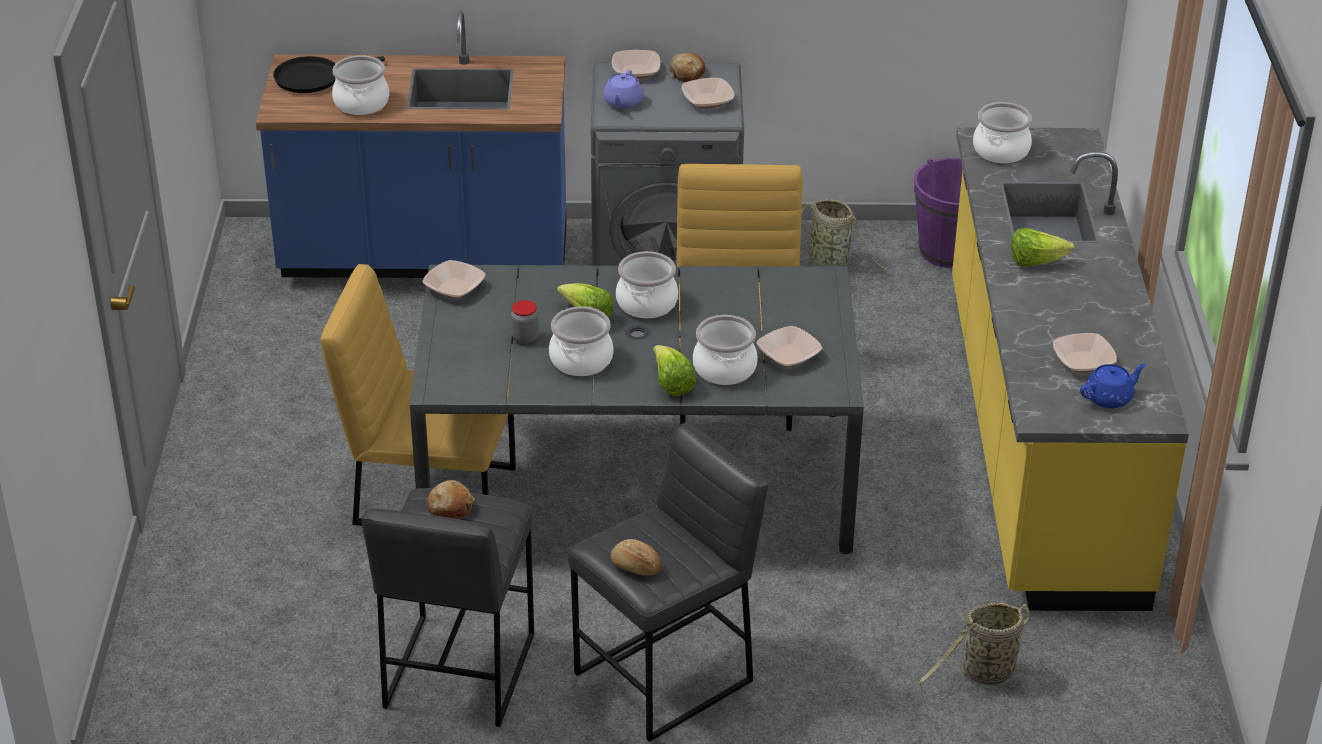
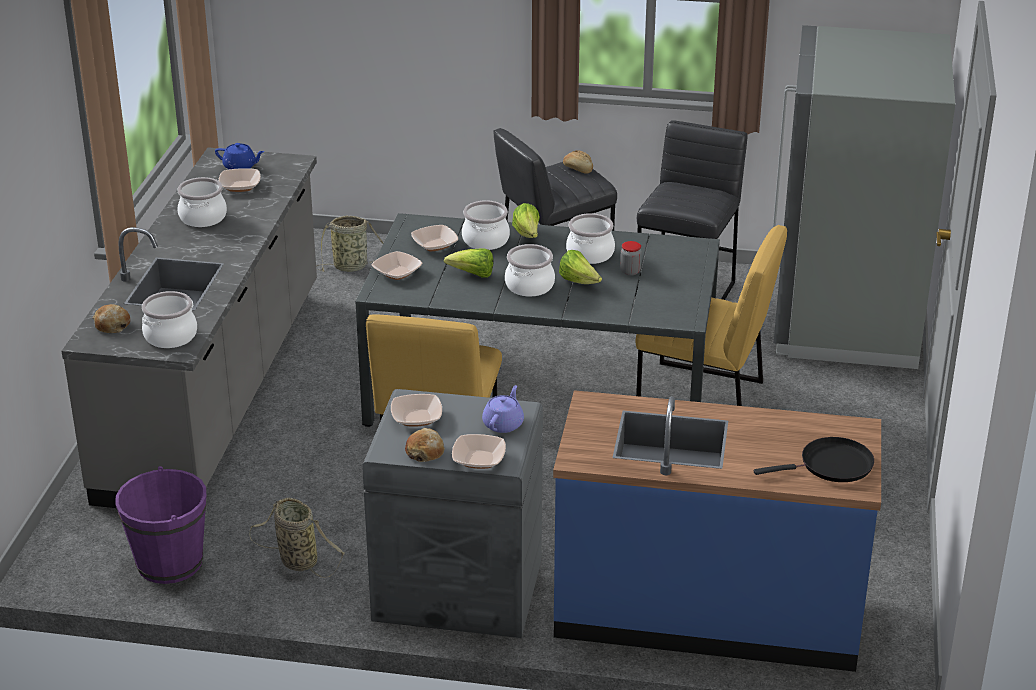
camera: 170 degrees left, 5 degrees down
cooking pot [332,55,389,115] -> cooking pot moved to [177,177,227,227]
bowl [422,260,486,298] -> bowl moved to [371,251,422,280]
bread [427,480,475,519] -> bread moved to [93,304,130,333]
yellow counter [952,127,1189,611] -> grey counter [61,147,317,508]
lettuce [1011,228,1075,267] -> lettuce moved to [444,248,493,278]
blue teapot [1080,364,1147,408] -> blue teapot turned 150 degrees counterclockwise [215,143,265,169]
none -> grey fridge [773,25,955,369]

